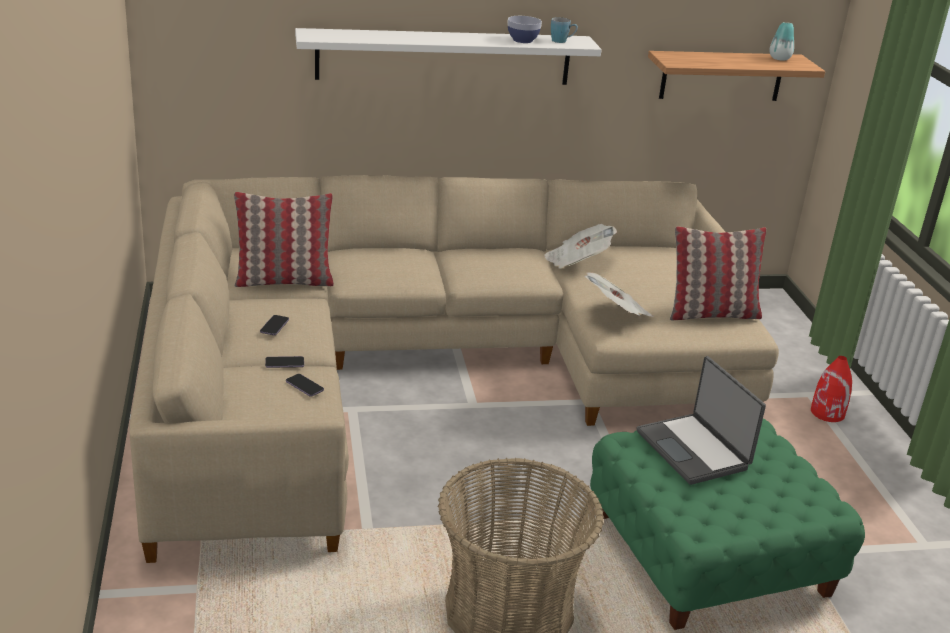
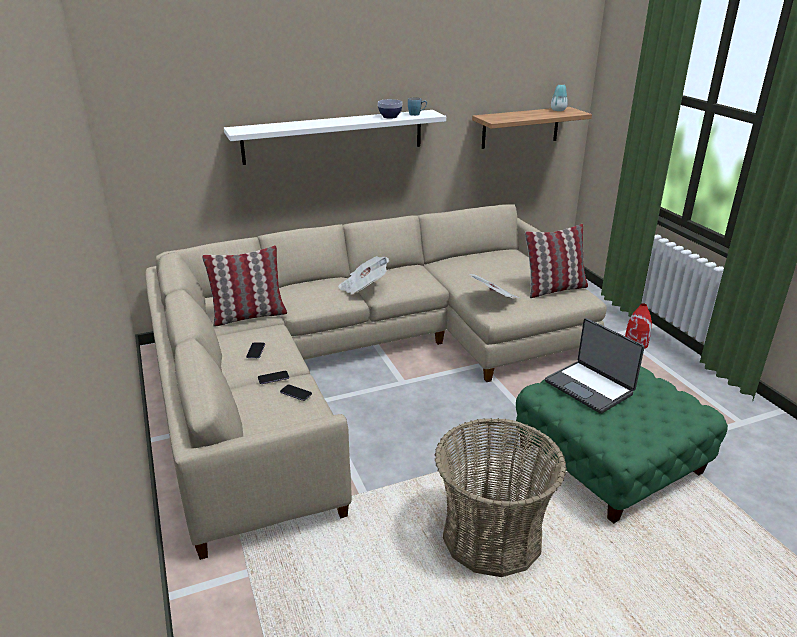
camera: 10 degrees left, 0 degrees up
newspaper [544,224,617,269] -> newspaper moved to [338,256,389,295]

